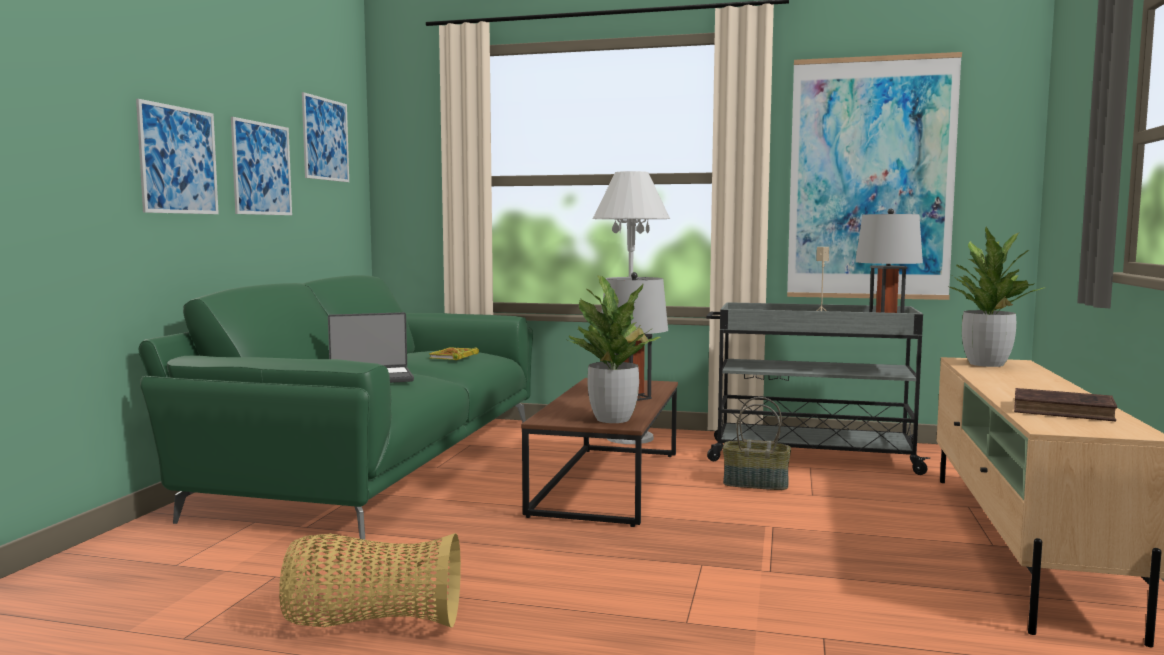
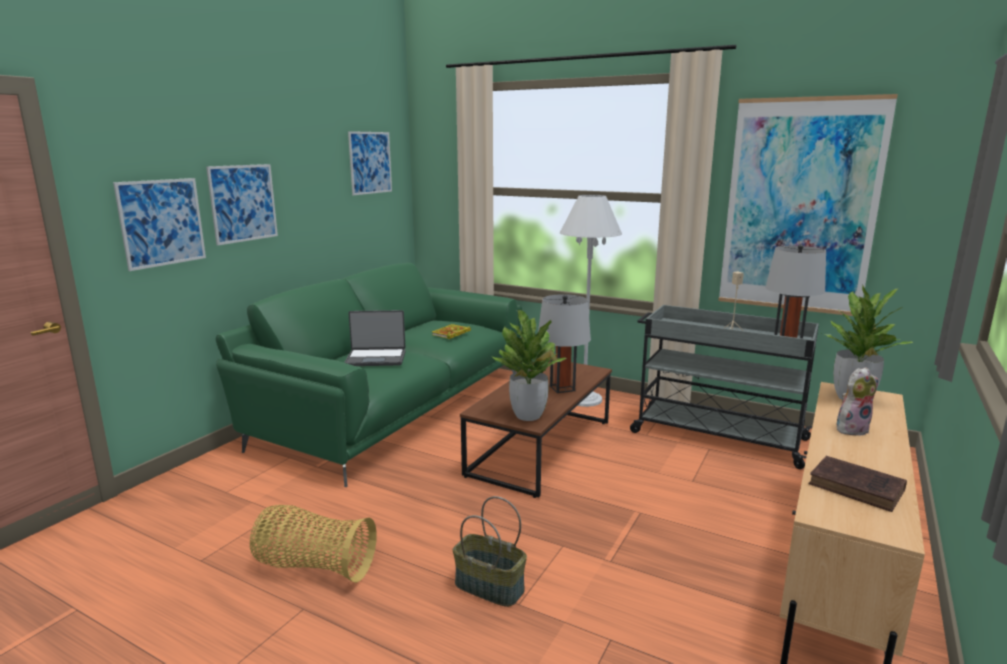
camera: 15 degrees right, 10 degrees up
picture [231,117,292,215] -> picture moved to [113,178,206,271]
basket [723,397,791,490] -> basket moved to [453,496,527,607]
none -> plush toy [836,367,878,436]

